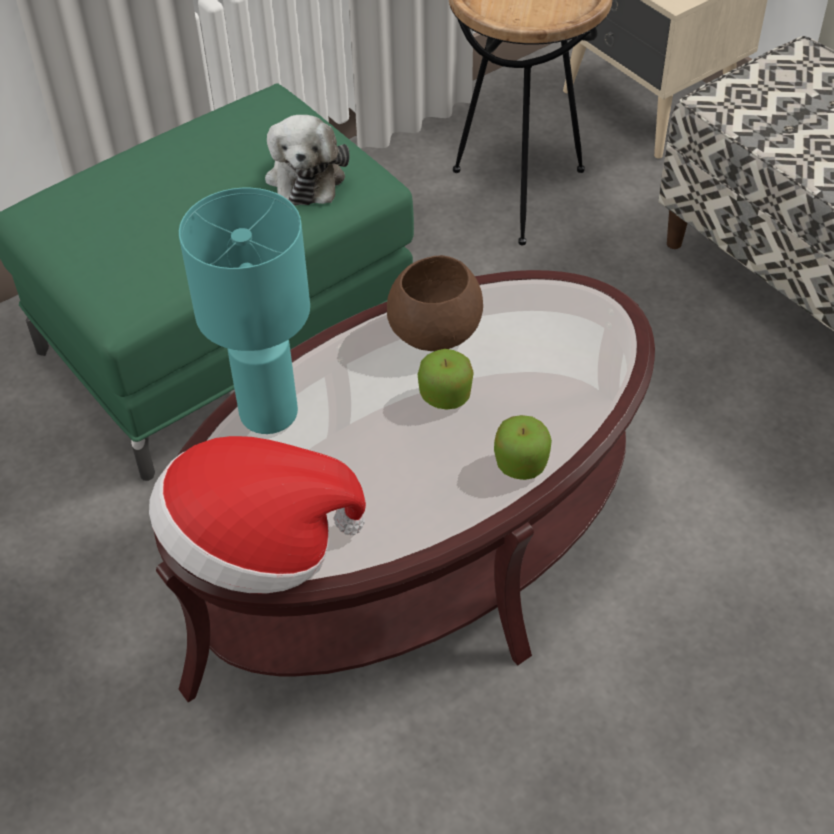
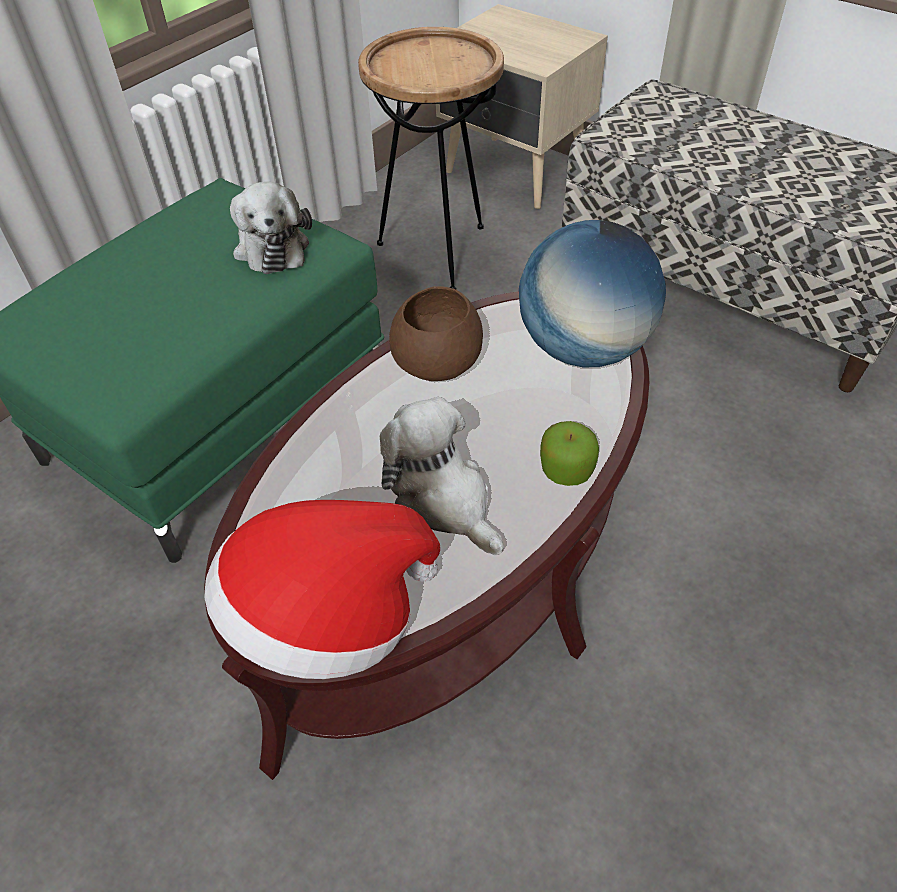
camera: 15 degrees left, 0 degrees up
turquoise table lamp [179,188,310,434] -> none
apple [418,349,474,410] -> none
none -> plush toy [380,397,504,555]
none -> globe [519,220,666,367]

